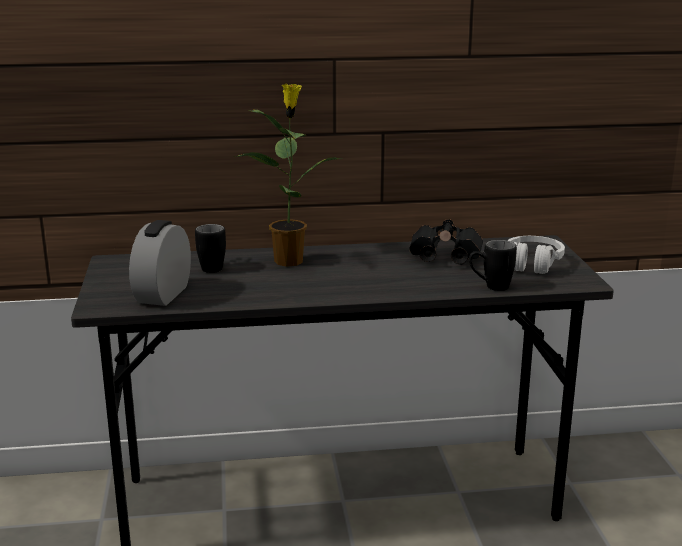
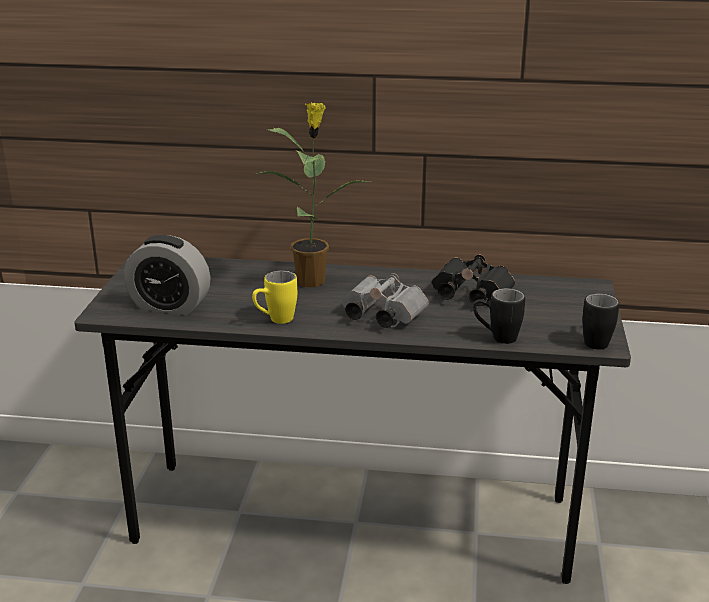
camera: 15 degrees right, 5 degrees up
alarm clock [129,220,191,306] -> alarm clock turned 105 degrees counterclockwise [124,235,210,315]
black mug [195,224,226,273] -> black mug moved to [582,293,619,349]
white headphones [507,236,565,274] -> none
none -> yellow mug [252,270,297,324]
none -> grey binoculars [342,273,429,328]

